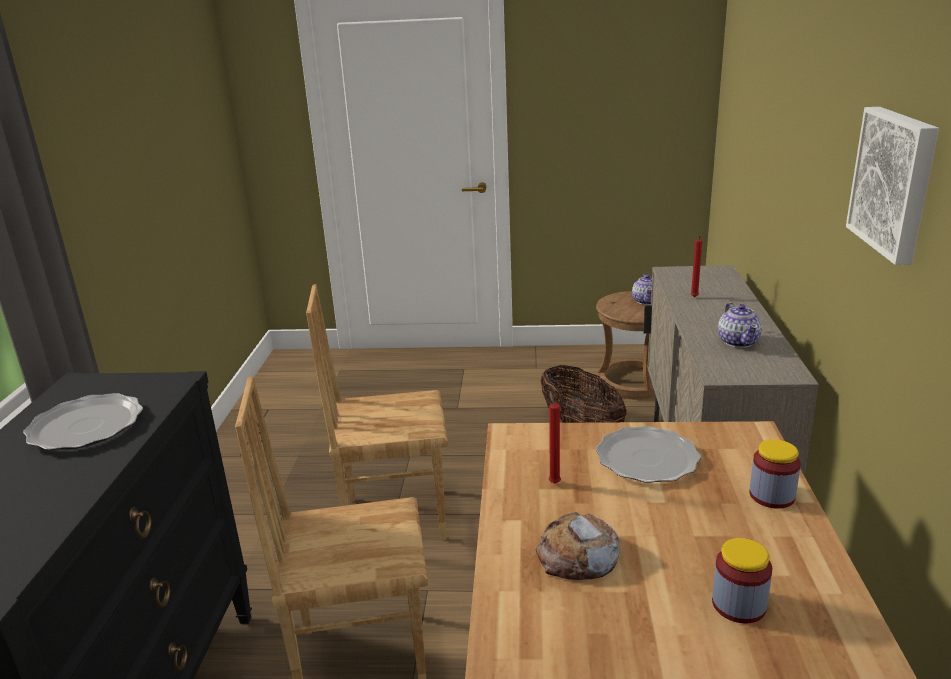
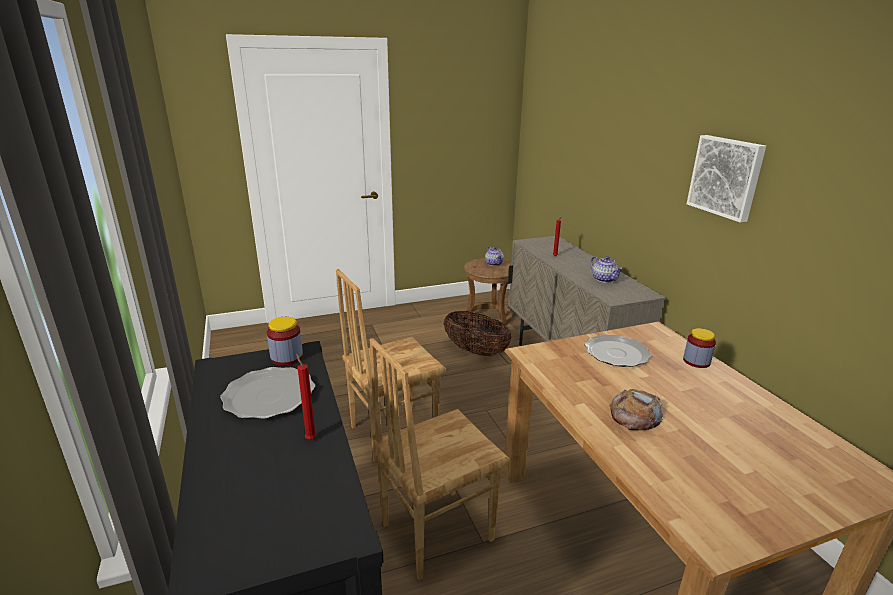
camera: 25 degrees left, 0 degrees up
red candle [549,392,561,484] -> red candle moved to [296,354,317,439]
jar [712,538,772,623] -> jar moved to [267,317,303,366]

